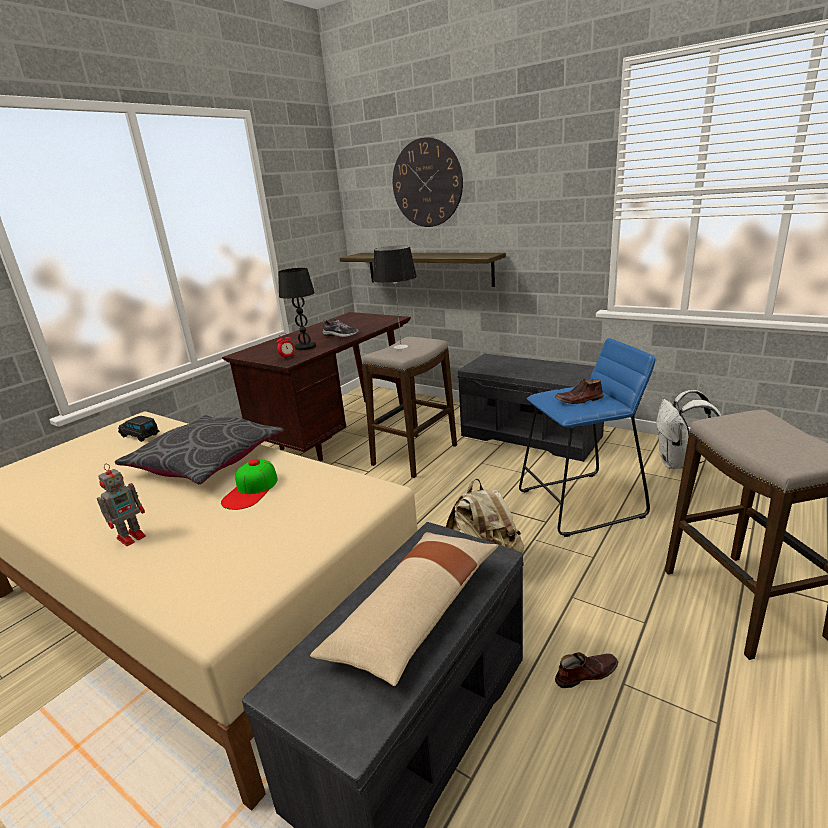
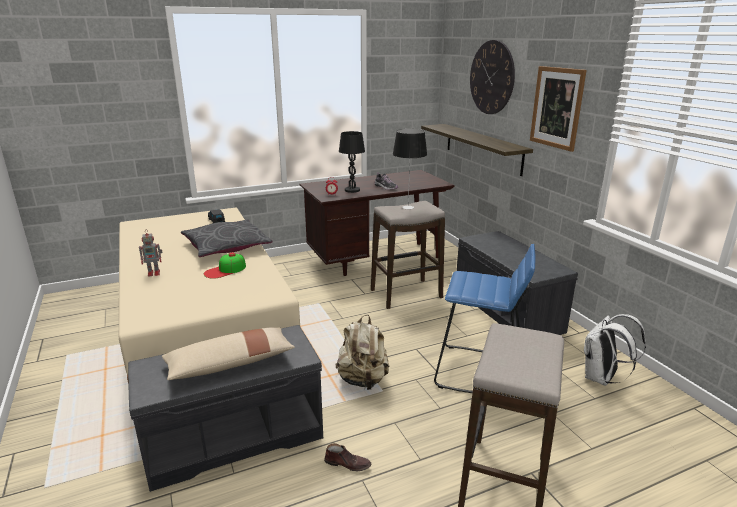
camera: 30 degrees right, 0 degrees up
brown shoe [555,379,604,404] -> none
none -> picture [530,66,587,152]

